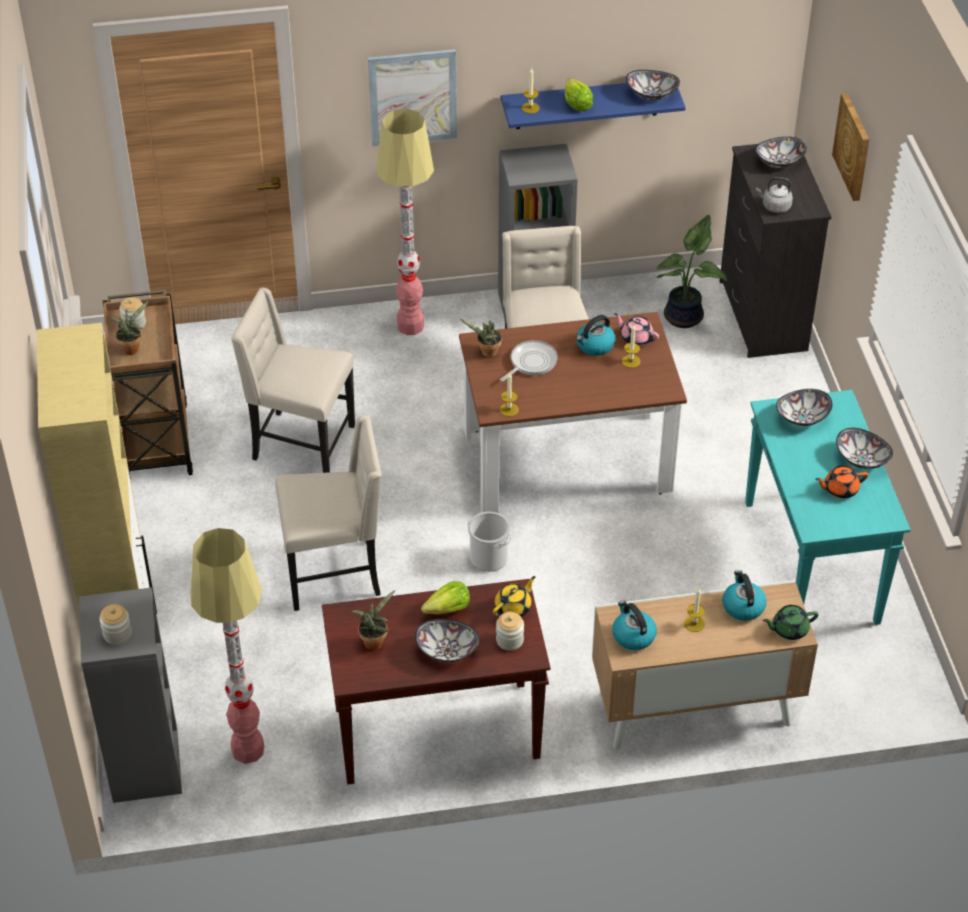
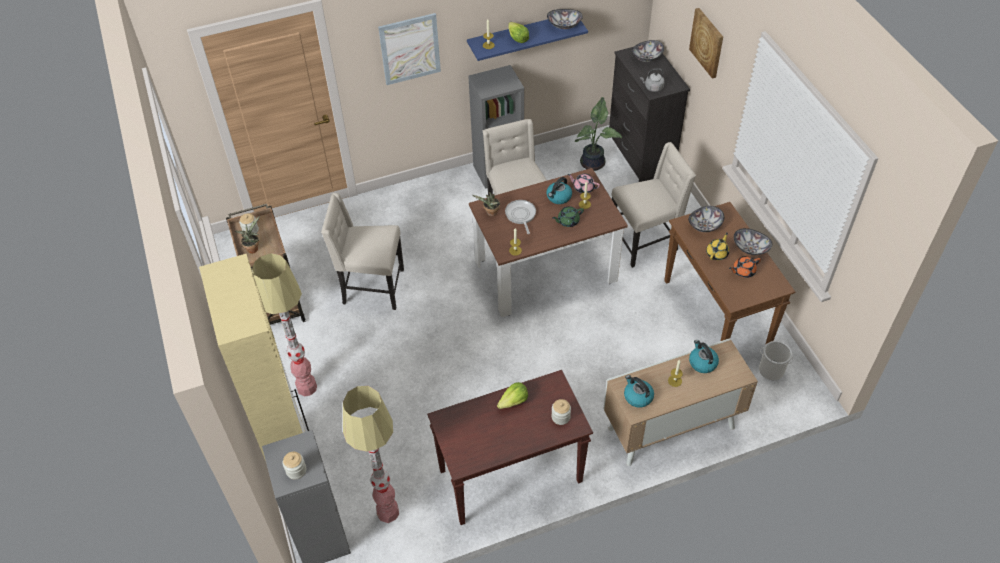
camera: 10 degrees left, 5 degrees up
beige chair [275,416,382,611] -> beige chair moved to [611,142,696,268]
potted plant [351,590,395,650] -> none
floor lamp [376,109,434,335] -> floor lamp moved to [252,253,317,396]
bowl [415,619,479,662] -> none
bucket [467,512,511,572] -> bucket moved to [759,341,793,380]
yellow teapot [493,576,535,617] -> yellow teapot moved to [706,233,729,260]
frying pan [500,340,558,381] -> frying pan turned 45 degrees counterclockwise [505,200,536,234]
turquoise console table [745,390,911,625] -> brown console table [664,202,795,345]
green teapot [763,605,819,640] -> green teapot moved to [553,206,584,227]

